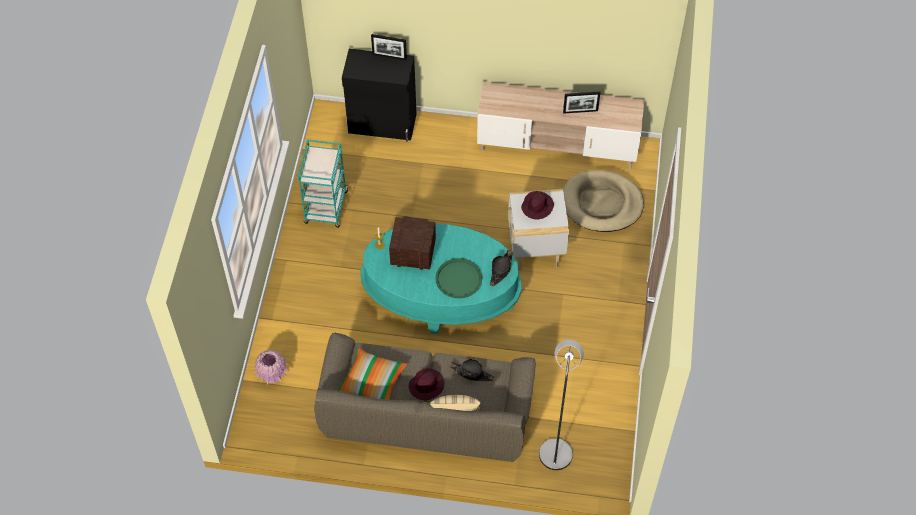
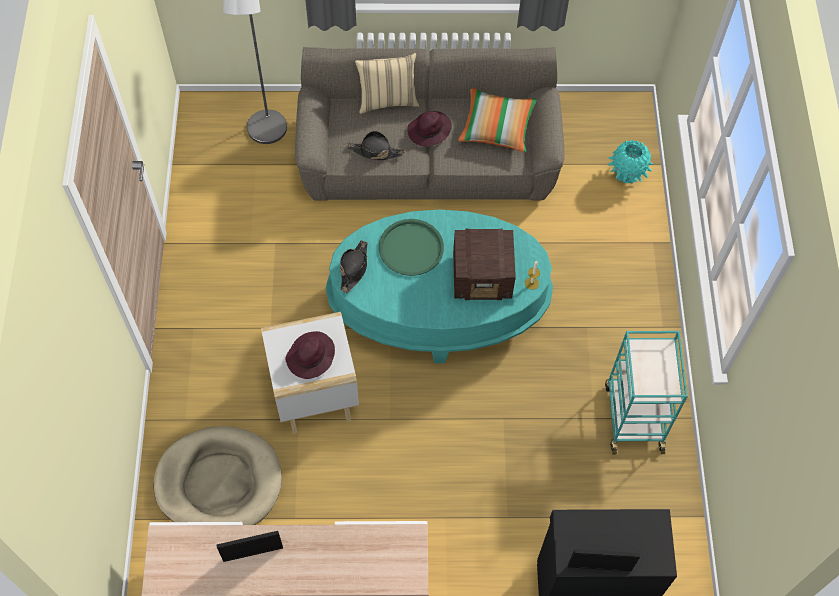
camera: 170 degrees right, 5 degrees up
pink vase [253,350,289,385] -> turquoise vase [607,140,653,184]

